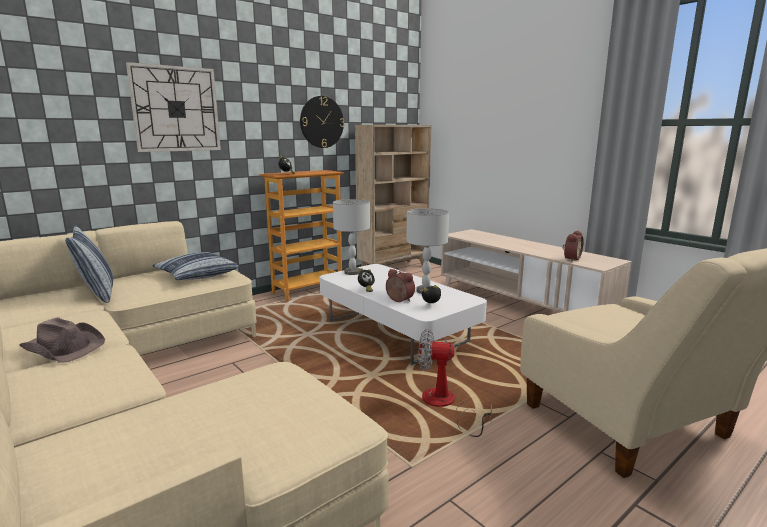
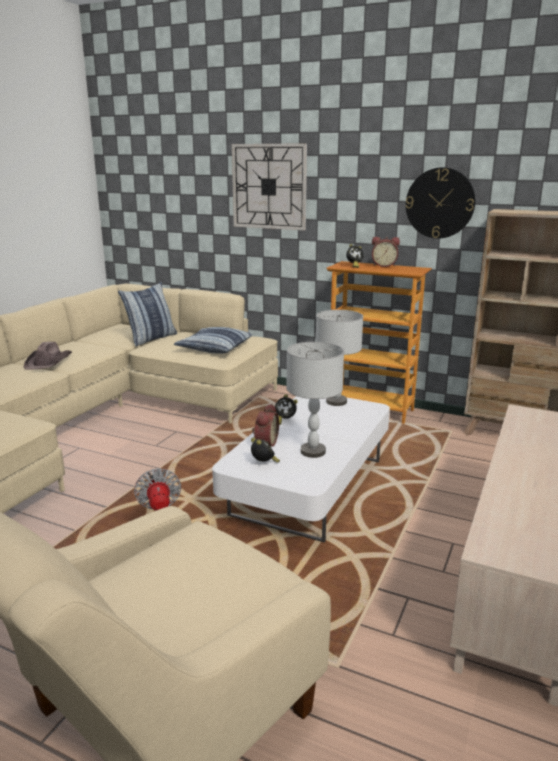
camera: 65 degrees right, 5 degrees up
alarm clock [563,231,584,261] -> alarm clock moved to [372,237,400,267]

